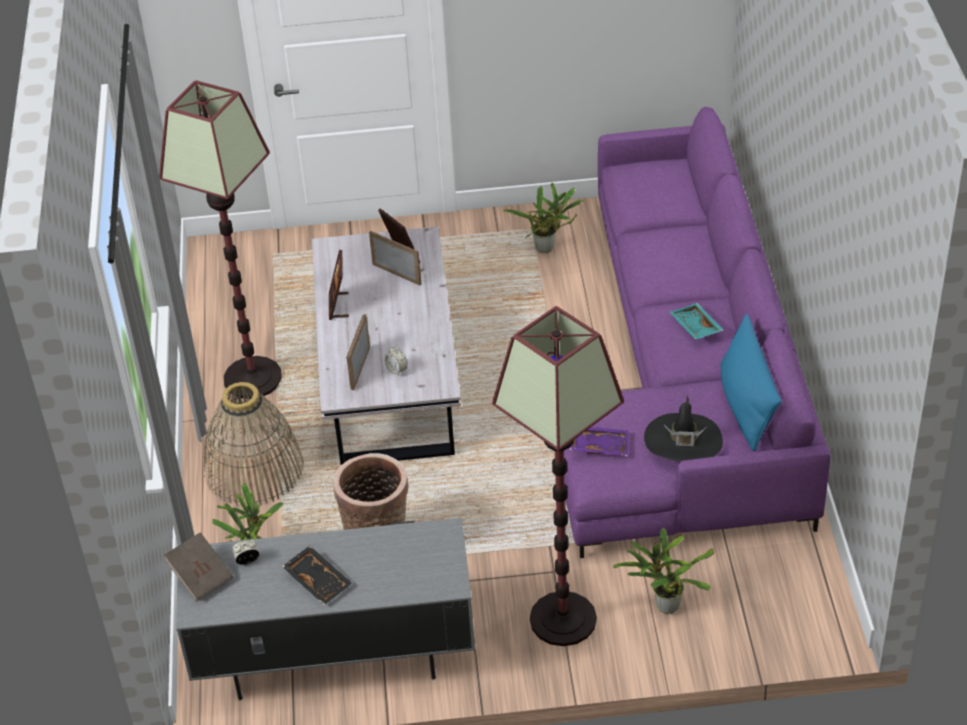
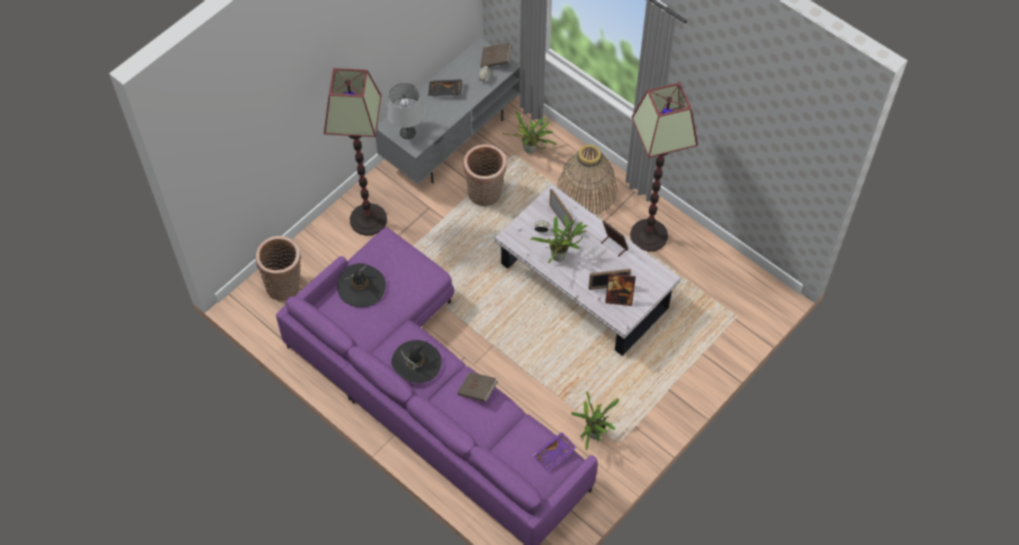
camera: 135 degrees right, 15 degrees up
purple tray [569,427,628,456] -> purple tray moved to [533,432,576,471]
potted plant [613,528,714,614] -> potted plant moved to [530,215,588,263]
turquoise tray [670,303,723,340] -> black hat [391,340,442,383]
blue pillow [720,314,782,451] -> none
none -> basket [256,236,301,301]
none -> grey table lamp [387,83,425,139]
none -> brown book [457,372,498,402]

